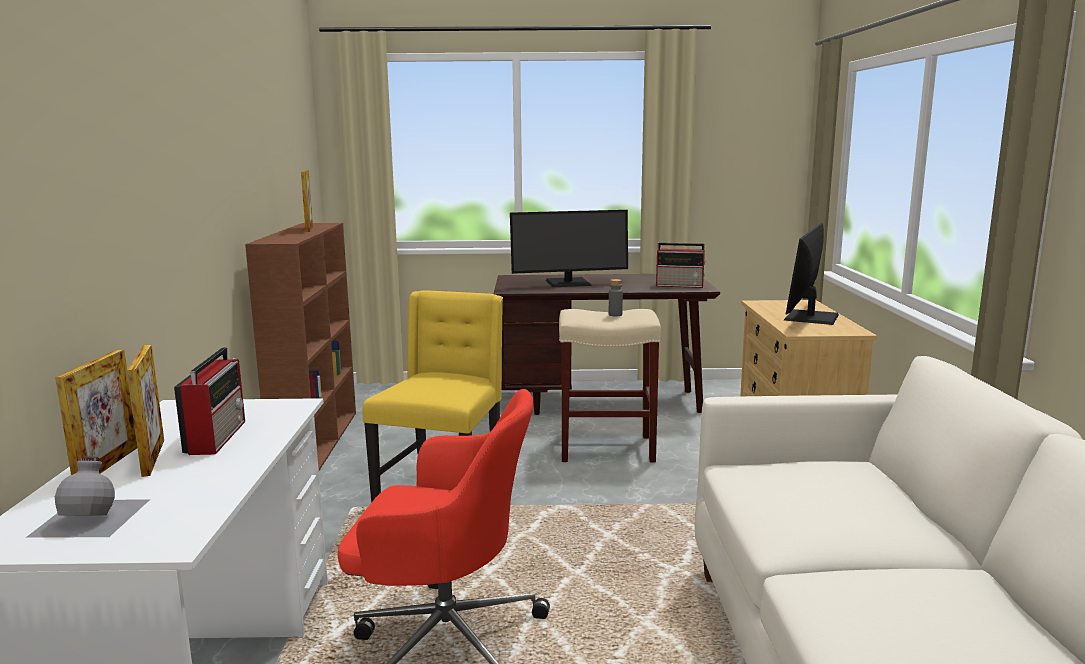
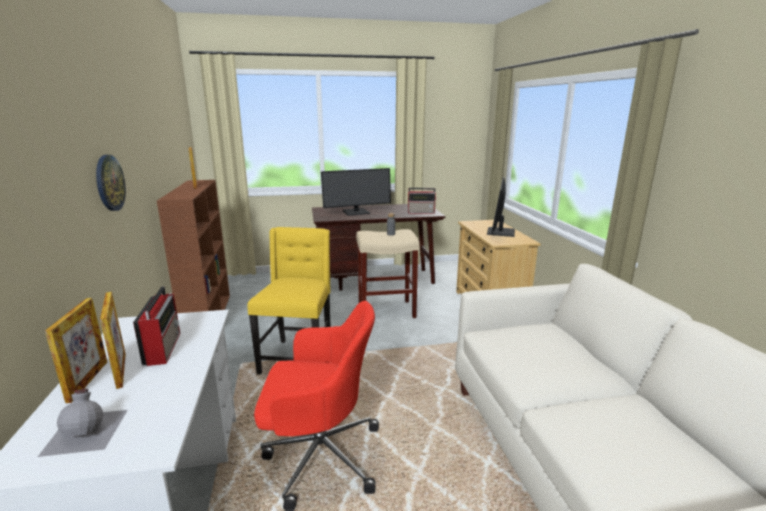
camera: 10 degrees left, 5 degrees up
none -> wall clock [96,155,126,211]

